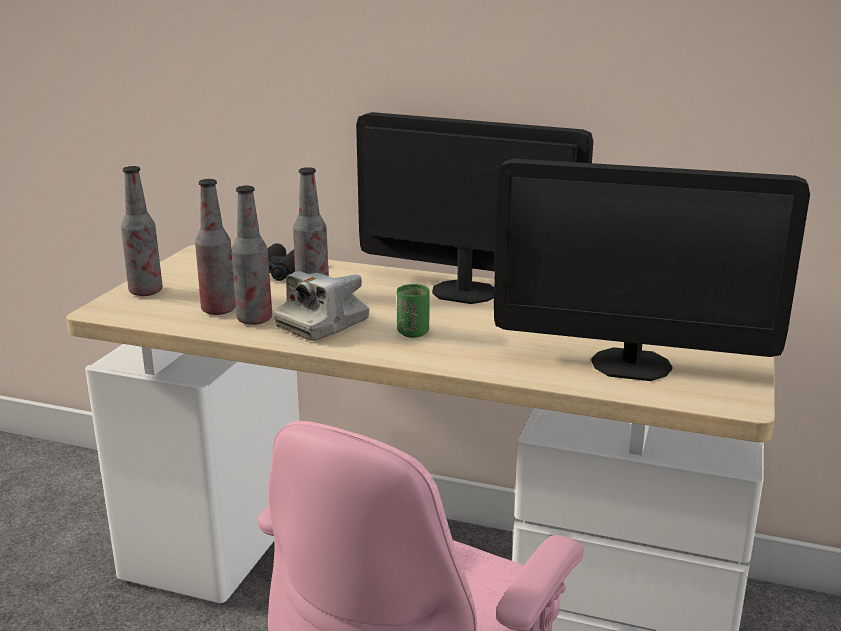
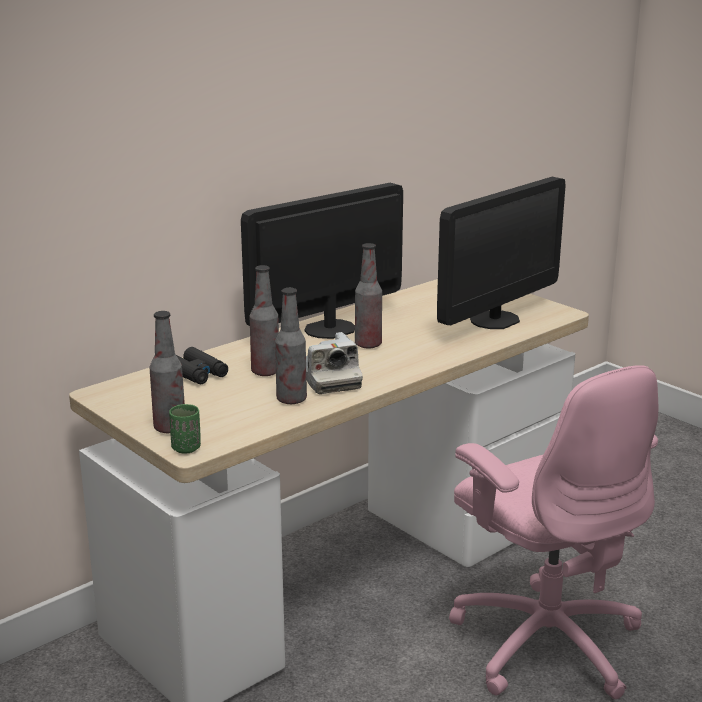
camera: 60 degrees left, 0 degrees up
bottle [195,179,236,315] -> bottle moved to [355,243,382,349]
green cup [397,284,430,338] -> green cup moved to [169,404,201,454]

